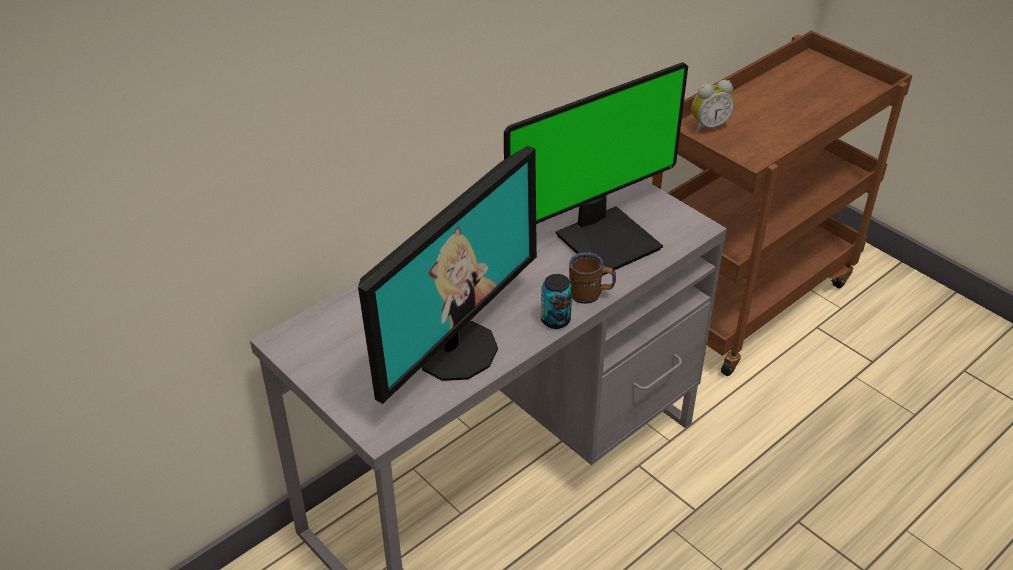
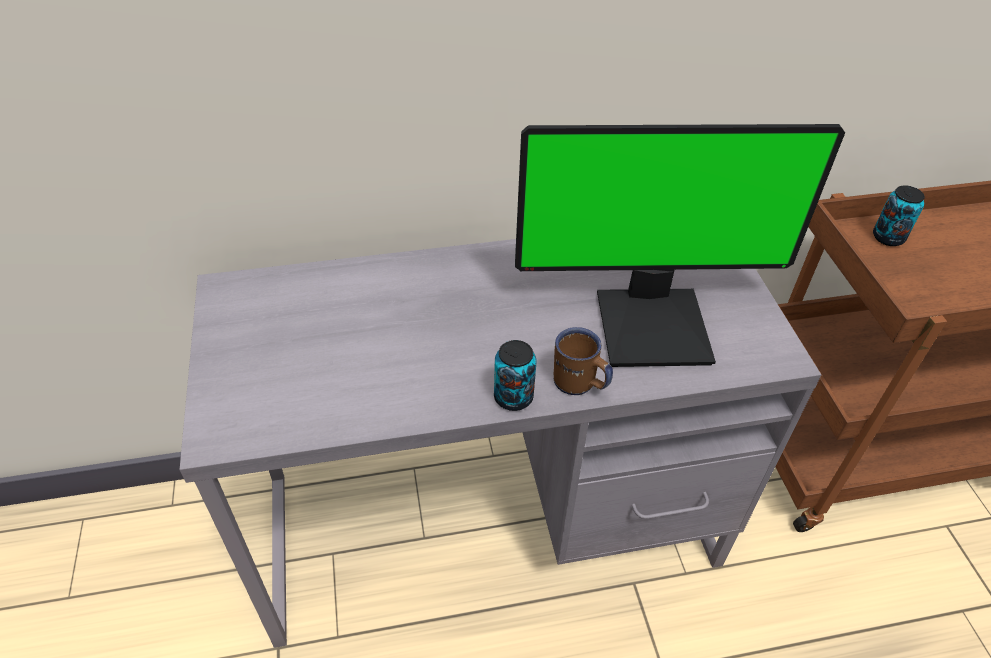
camera: 30 degrees right, 5 degrees up
monitor [358,146,537,404] -> none
alarm clock [691,80,735,133] -> can [873,185,925,246]

